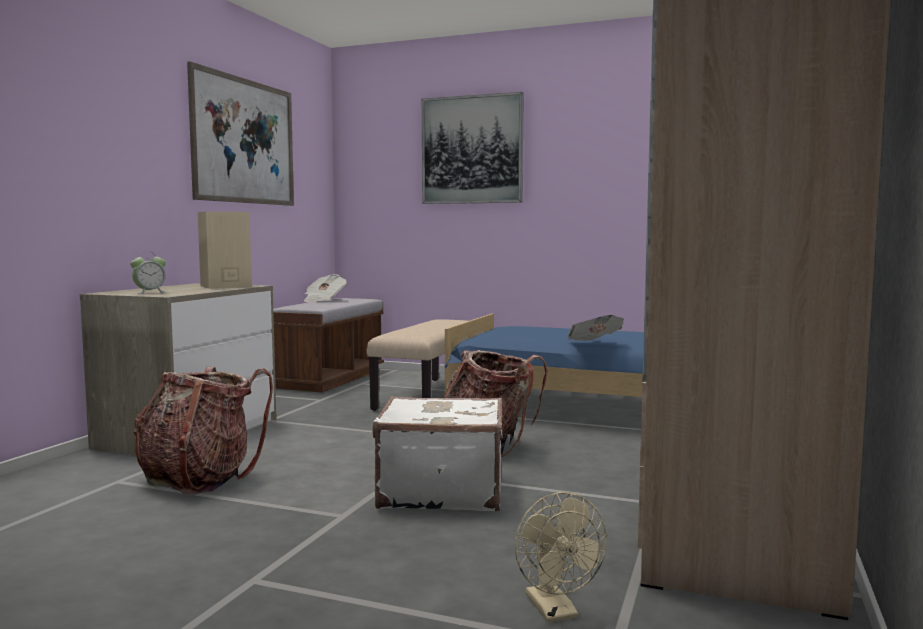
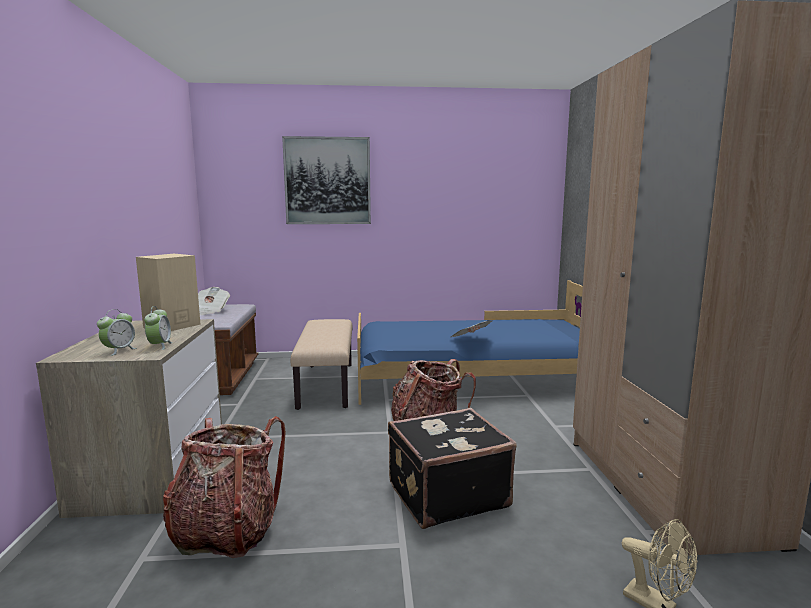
camera: 25 degrees left, 5 degrees up
picture [187,61,294,206] -> none
white suitcase [372,396,503,511] -> black suitcase [388,408,517,529]
none -> alarm clock [144,306,173,350]

